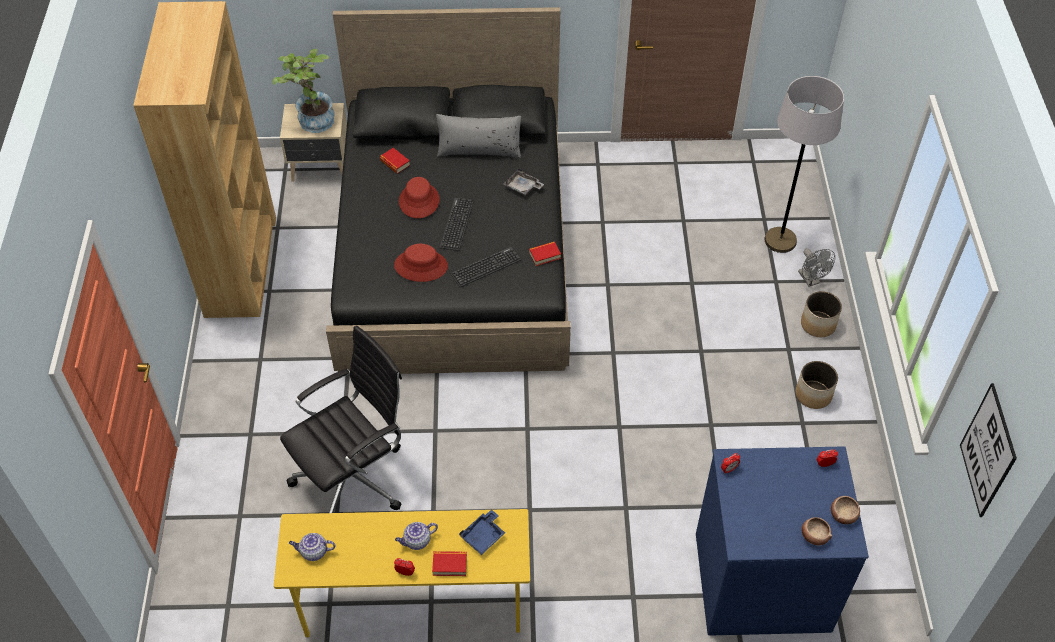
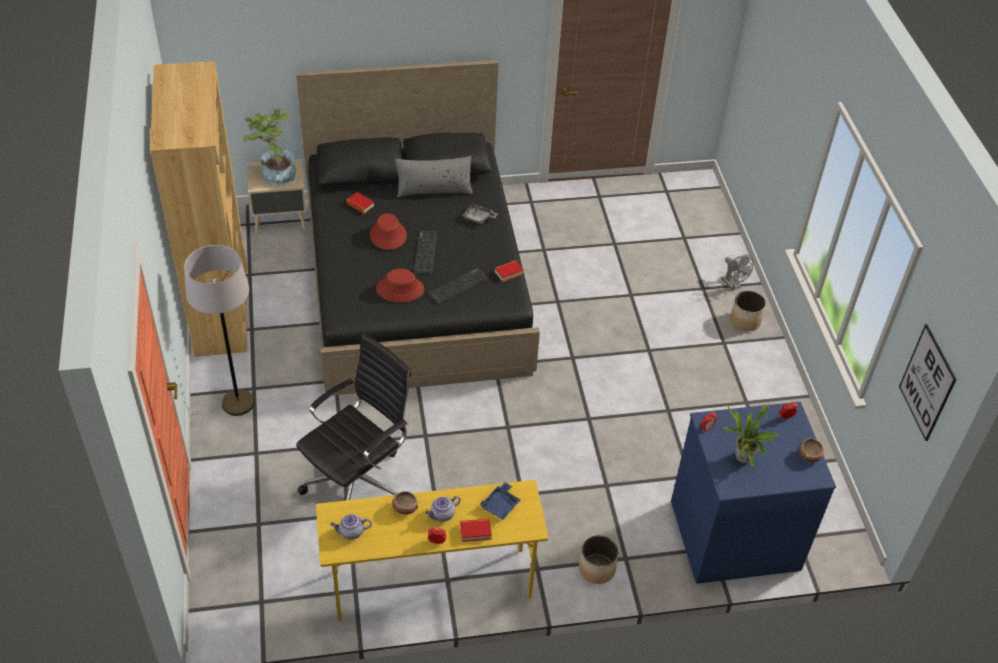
camera: 10 degrees left, 5 degrees down
grey floor lamp [764,76,844,253] -> grey floor lamp moved to [184,245,255,416]
planter [795,361,838,409] -> planter moved to [579,535,619,584]
bowl [801,517,832,545] -> bowl moved to [392,491,418,515]
none -> potted plant [722,404,779,468]

